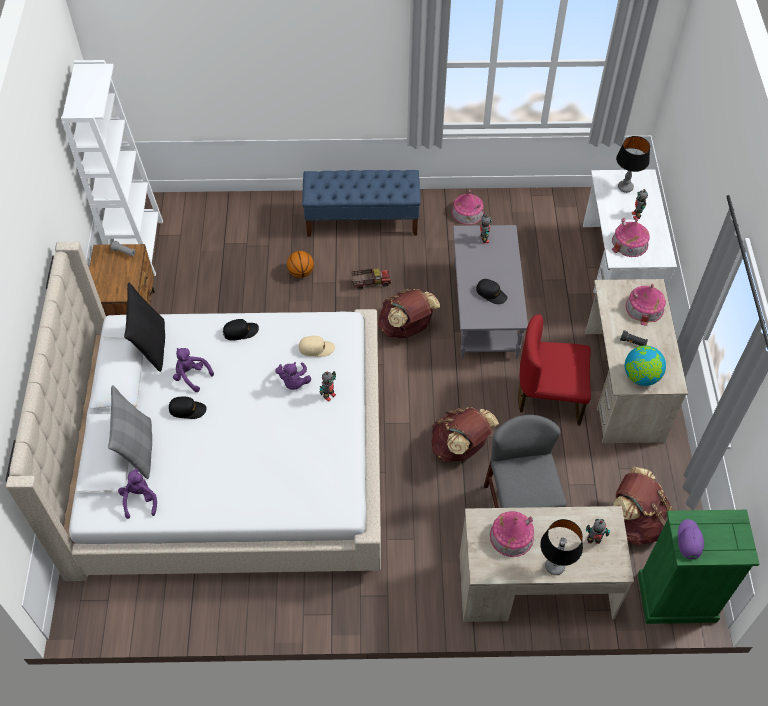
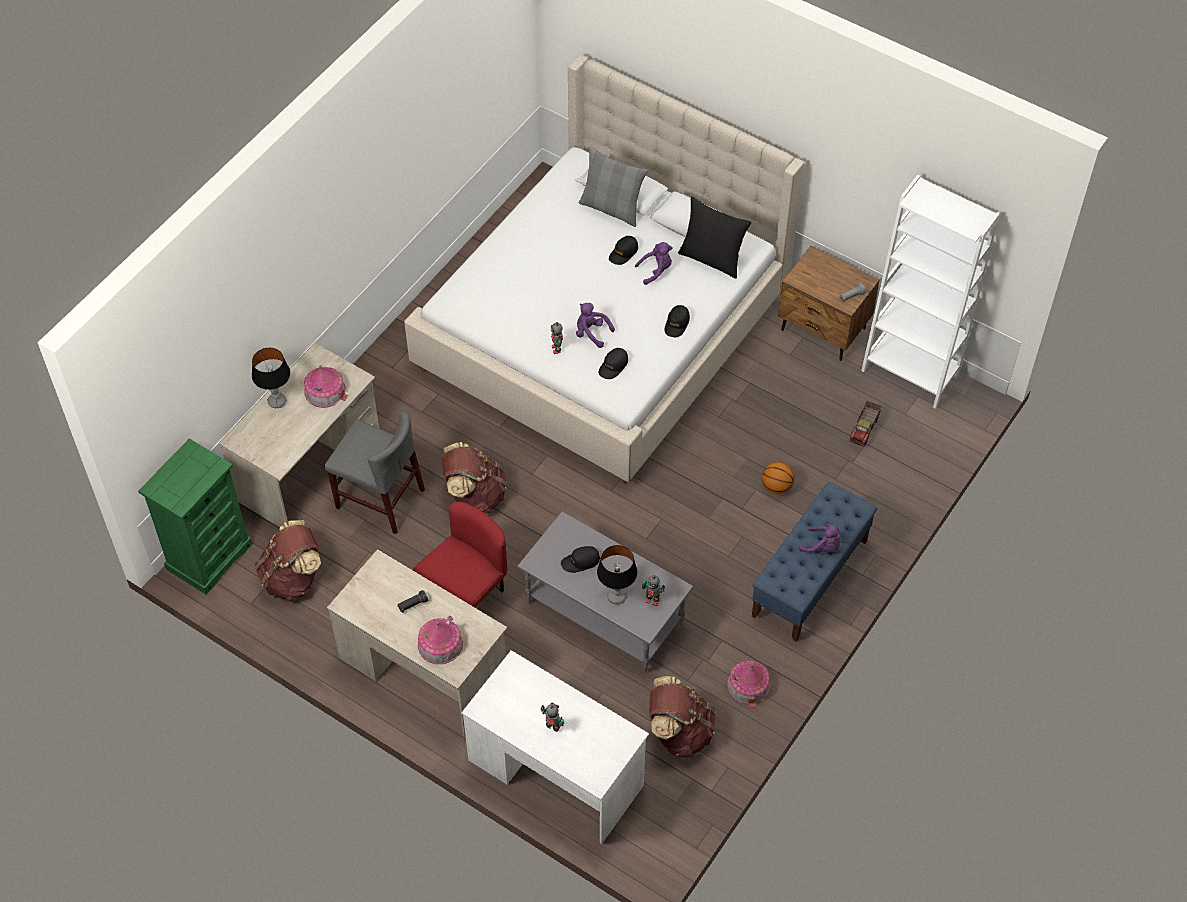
camera: 125 degrees right, 0 degrees up
purple plush toy [118,468,157,519] -> purple plush toy moved to [799,523,840,553]
beige cap [299,336,335,357] -> black cap [599,348,628,379]
toy truck [351,268,391,290] -> toy truck moved to [849,401,882,447]
brown backpack [378,289,440,338] -> brown backpack moved to [649,676,716,758]
toy robot [586,519,610,544] -> none
toy house [612,218,650,257] -> none
table lamp [616,136,650,193] -> table lamp moved to [597,545,637,604]
globe [625,345,666,386] -> none
purple cap [678,519,704,559] -> none

